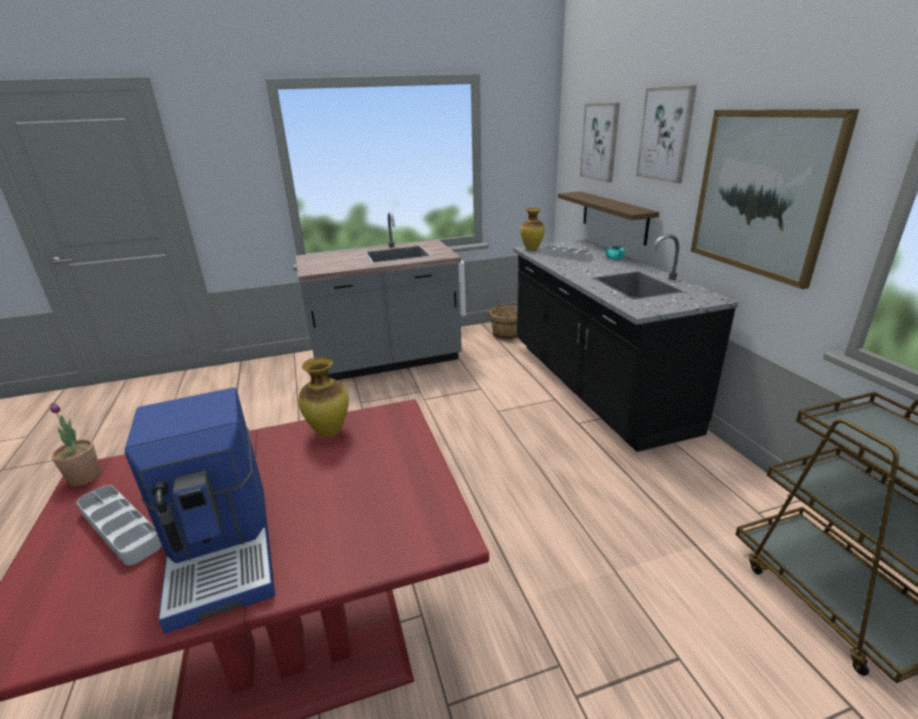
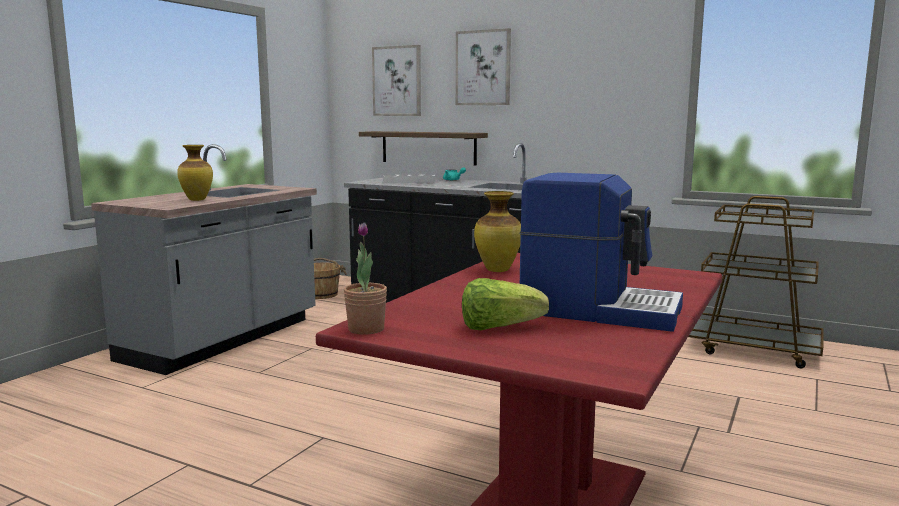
camera: 45 degrees left, 15 degrees down
grey tray [77,485,162,565] -> lettuce [462,278,549,330]
vase [520,208,545,250] -> vase moved to [177,145,213,201]
picture [691,109,860,289] -> none

